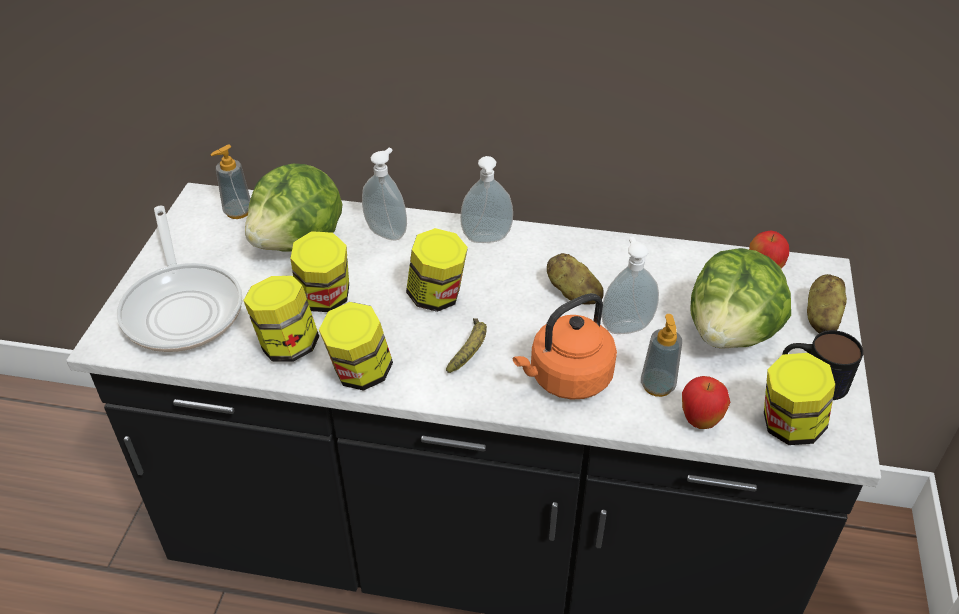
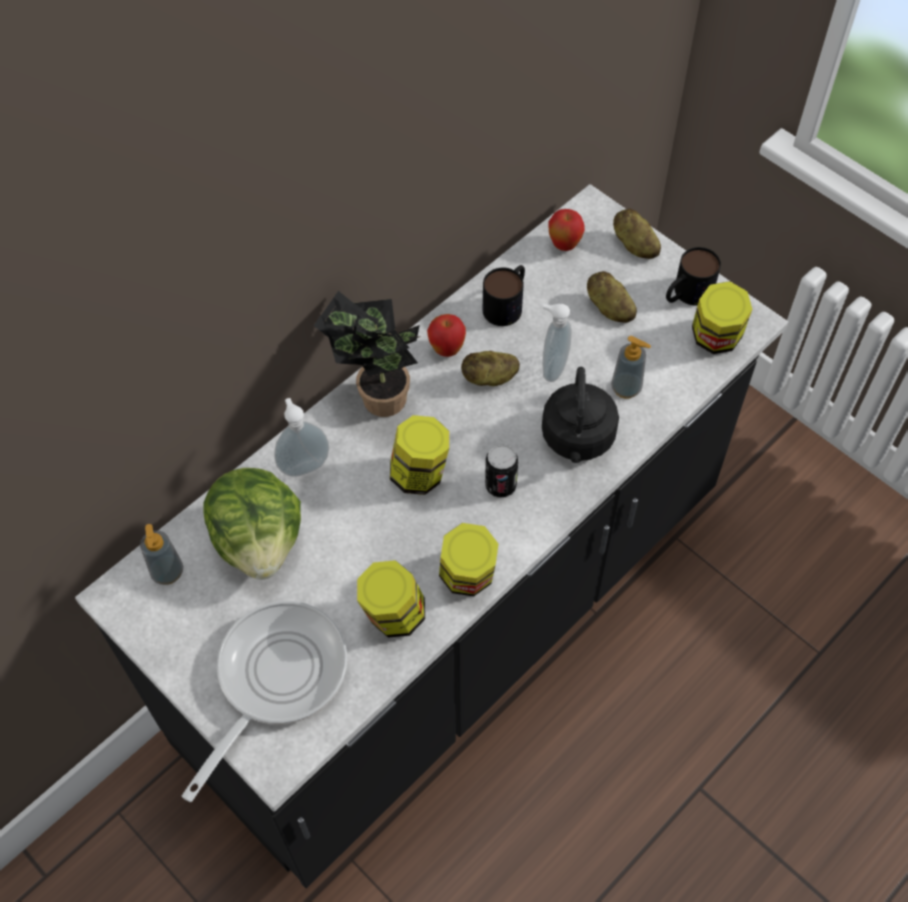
camera: 55 degrees left, 15 degrees up
frying pan [117,206,242,352] -> frying pan turned 75 degrees counterclockwise [182,601,347,802]
jar [290,231,349,312] -> none
banana [446,318,487,373] -> can [485,444,518,498]
soap dispenser [460,156,513,243] -> potted plant [313,291,421,417]
orange kettle [513,293,617,400] -> black kettle [542,367,619,463]
apple [682,376,731,429] -> apple moved to [427,314,466,357]
lettuce [690,248,791,349] -> potato [587,271,637,323]
none -> mug [483,265,525,326]

